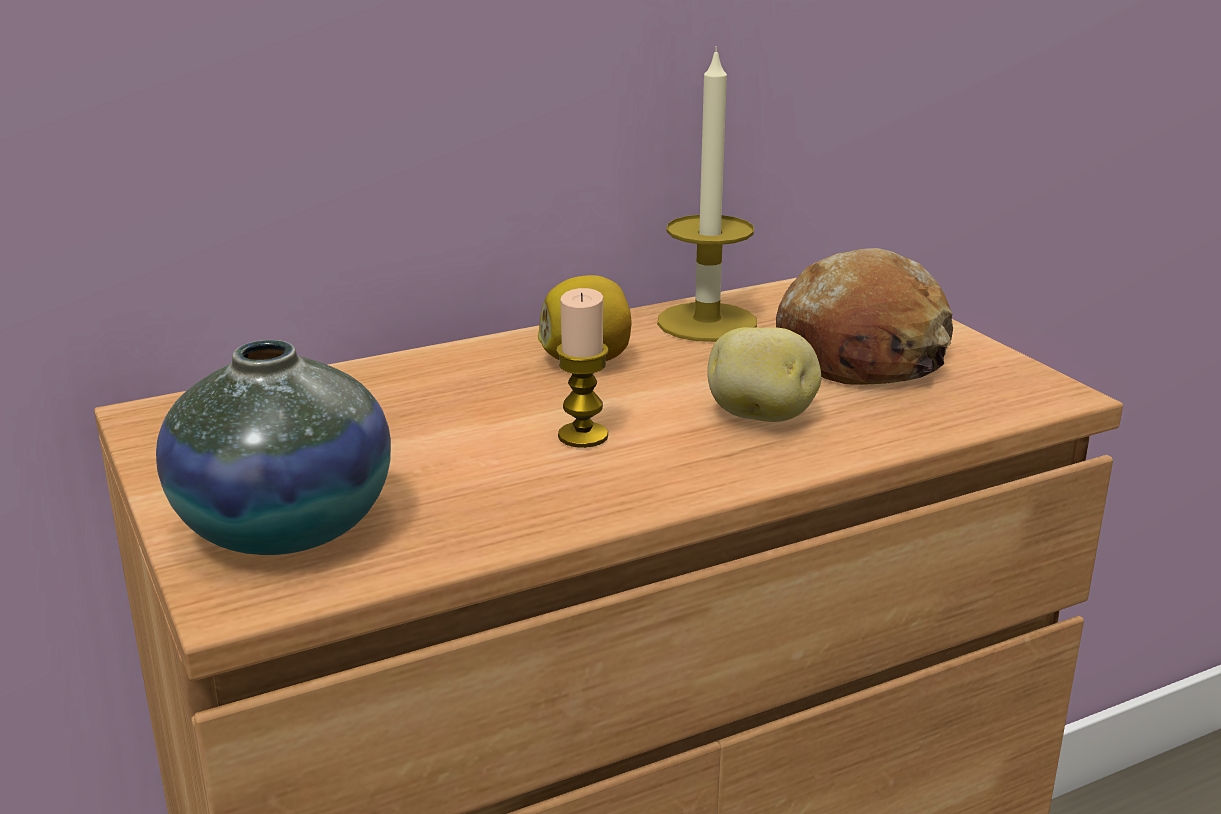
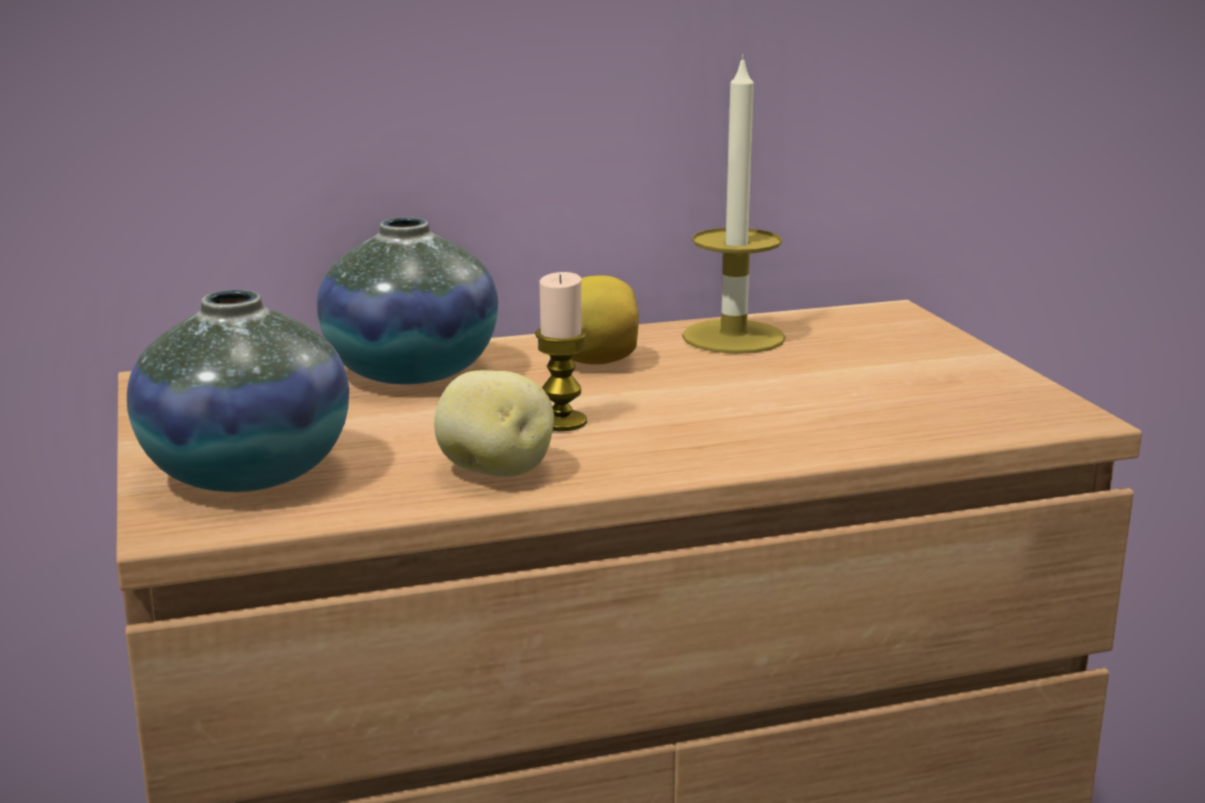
camera: 10 degrees right, 5 degrees down
potato [707,327,821,422] -> potato moved to [434,370,554,477]
bread [776,248,953,385] -> none
none -> vase [317,217,498,384]

